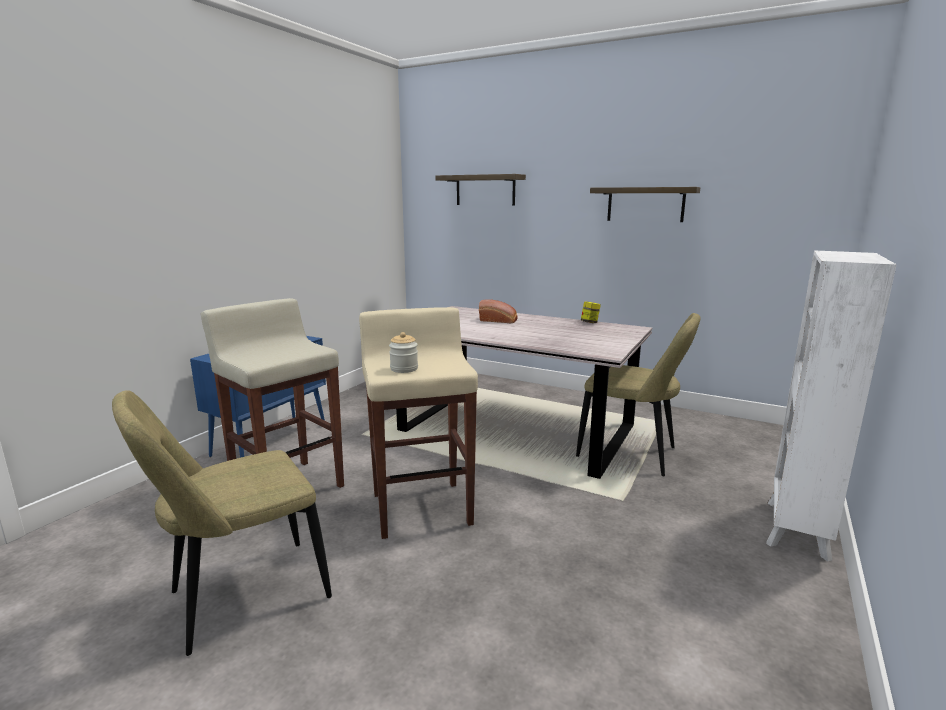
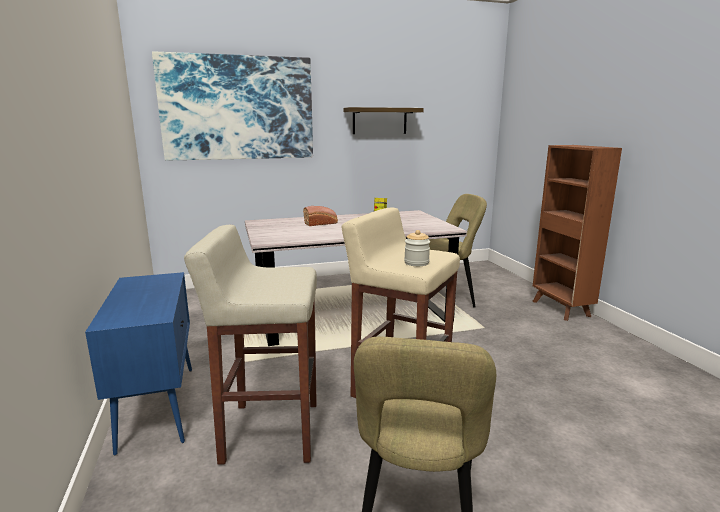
camera: 45 degrees left, 0 degrees up
shelf [436,174,526,206] -> picture [152,51,313,160]
white bookcase [766,250,897,561] -> brown bookcase [532,145,622,321]

